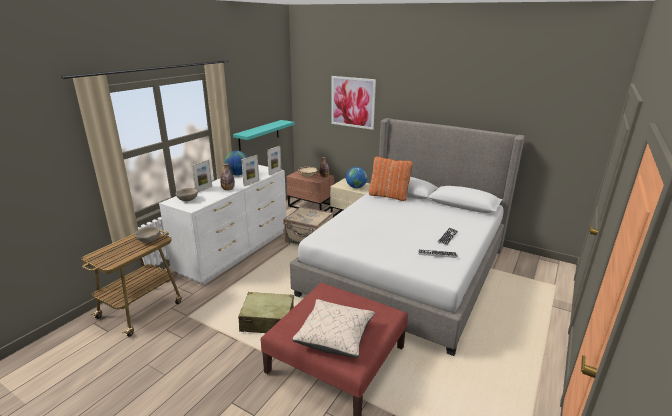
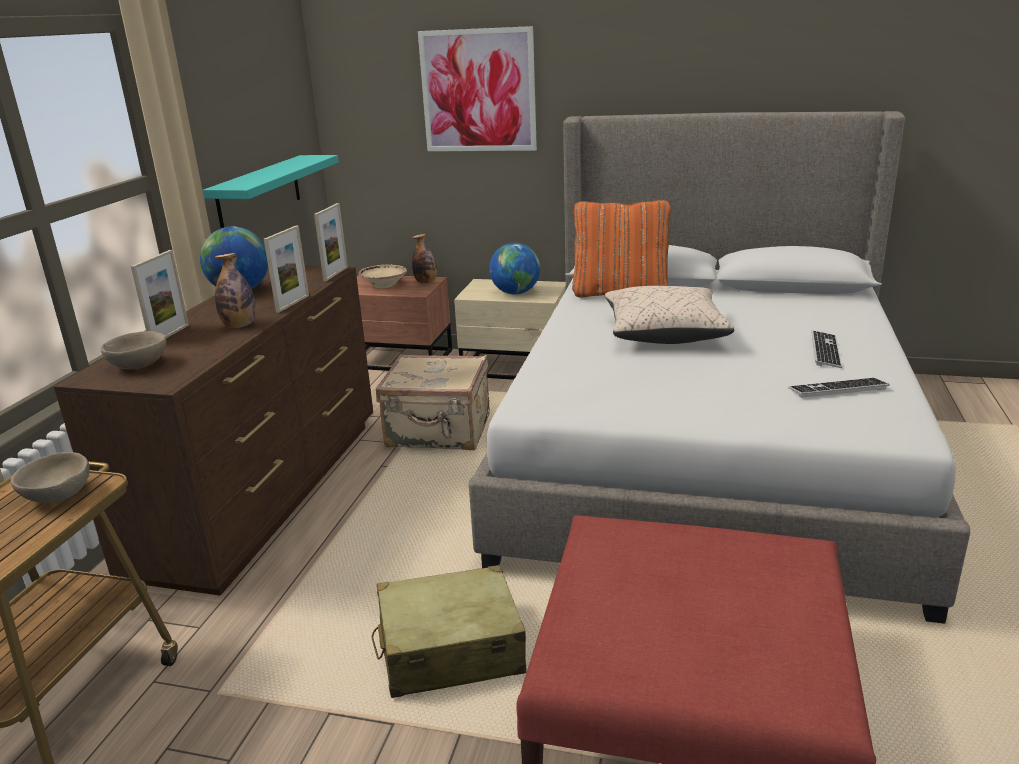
camera: 15 degrees left, 0 degrees up
white dresser [159,165,287,285] -> brown dresser [54,265,373,596]
beige pillow [292,299,375,358] -> beige pillow moved to [605,286,734,344]

